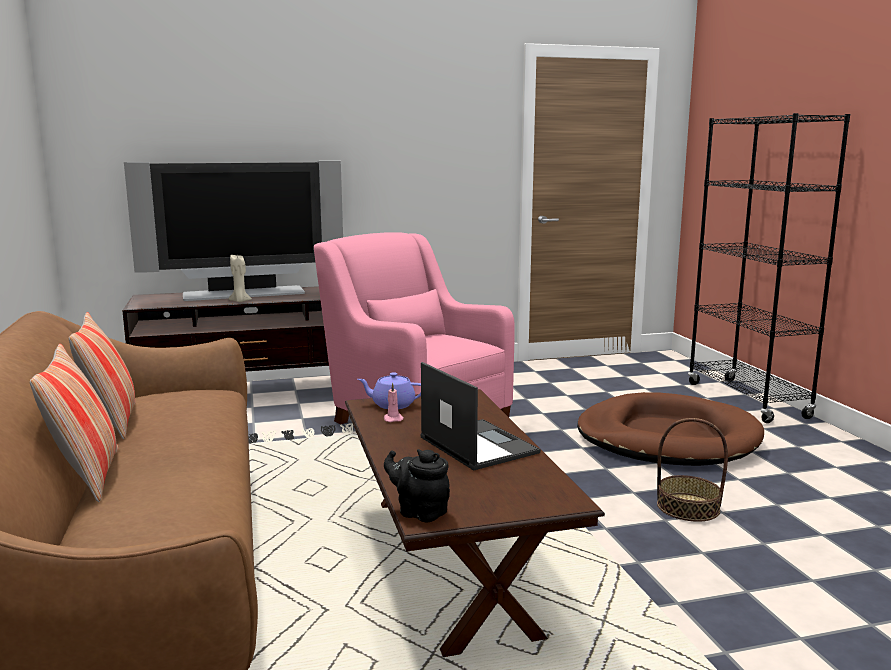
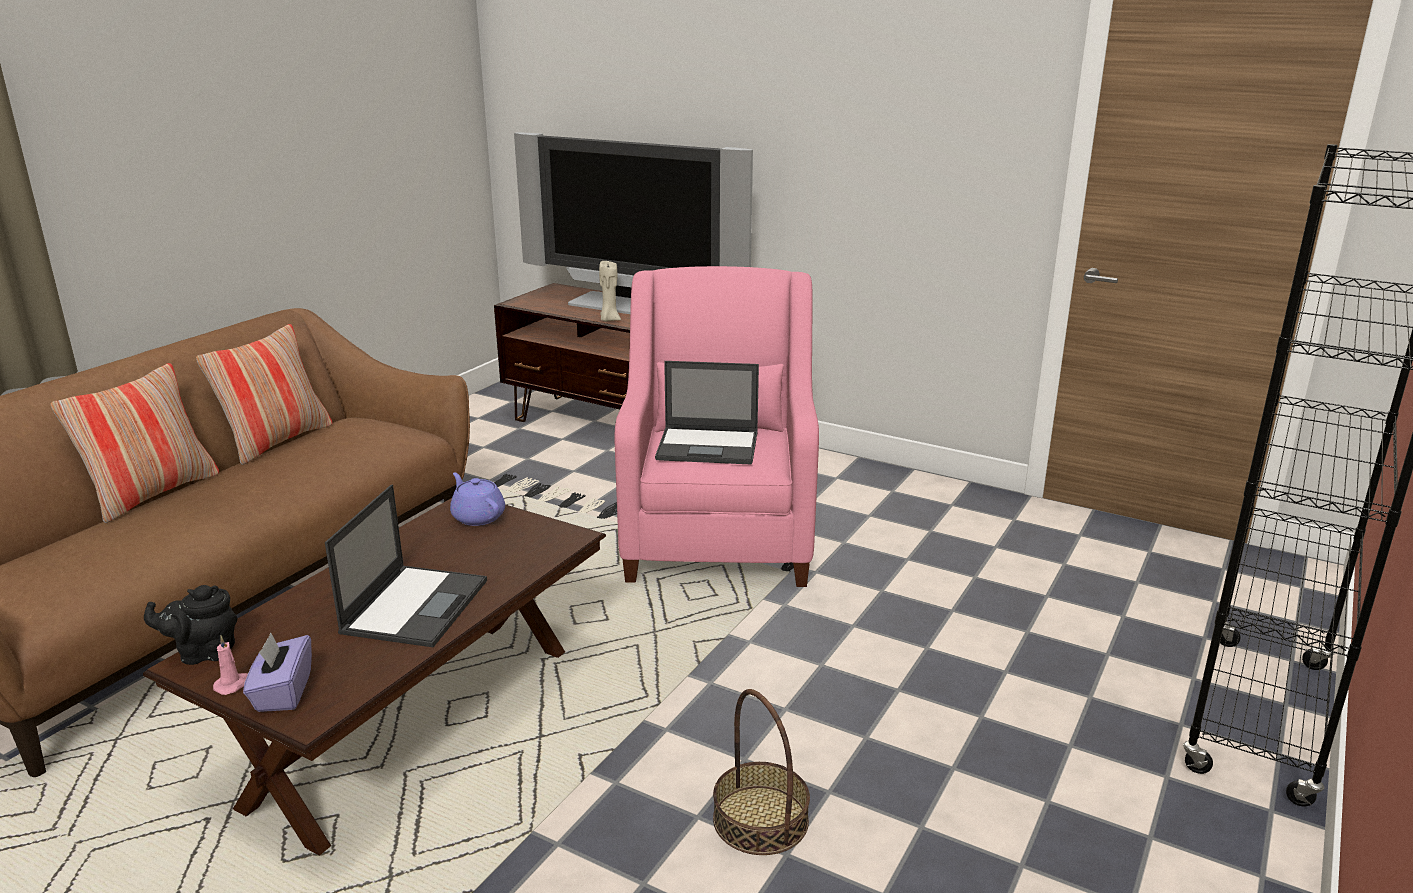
camera: 45 degrees right, 10 degrees up
pink candle [384,383,404,422] -> pink candle moved to [213,635,248,695]
black teapot [384,449,450,522] -> black teapot turned 90 degrees counterclockwise [144,585,237,665]
brown dog bed [577,392,764,466] -> none
none -> purple tissue box [243,633,312,712]
none -> laptop [655,361,759,465]

